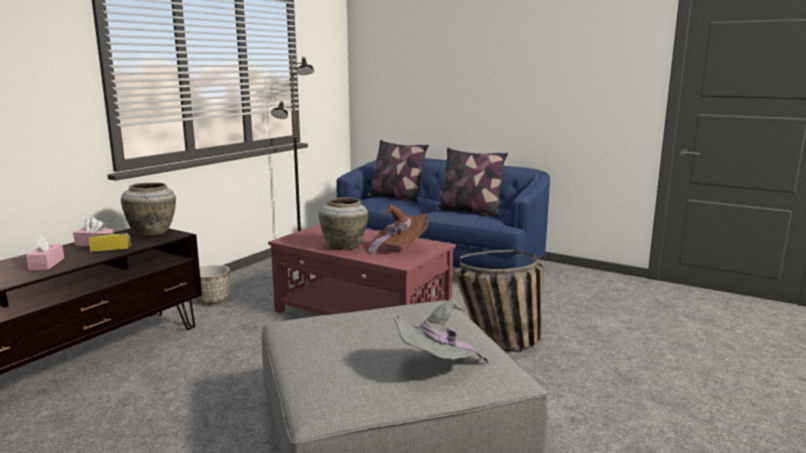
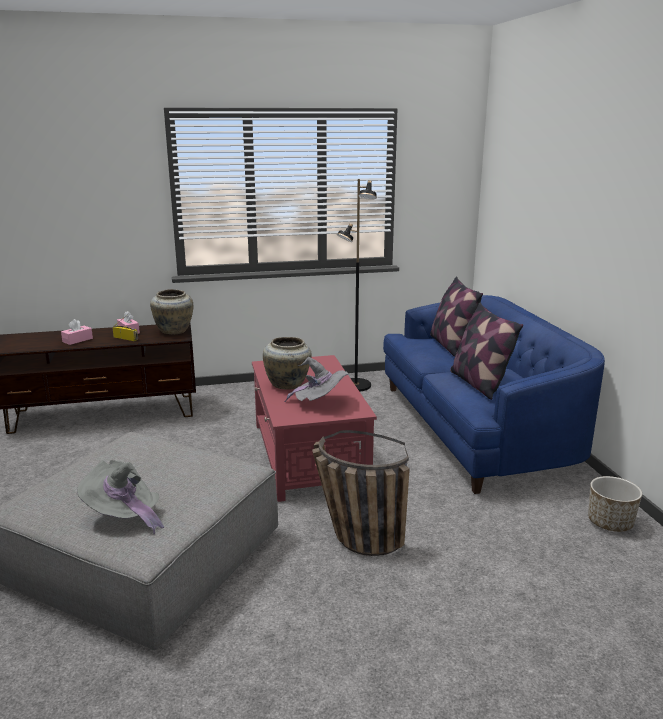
camera: 45 degrees right, 5 degrees up
planter [195,265,230,304] -> planter moved to [588,476,642,532]
brown hat [367,205,428,256] -> grey hat [284,357,349,402]

